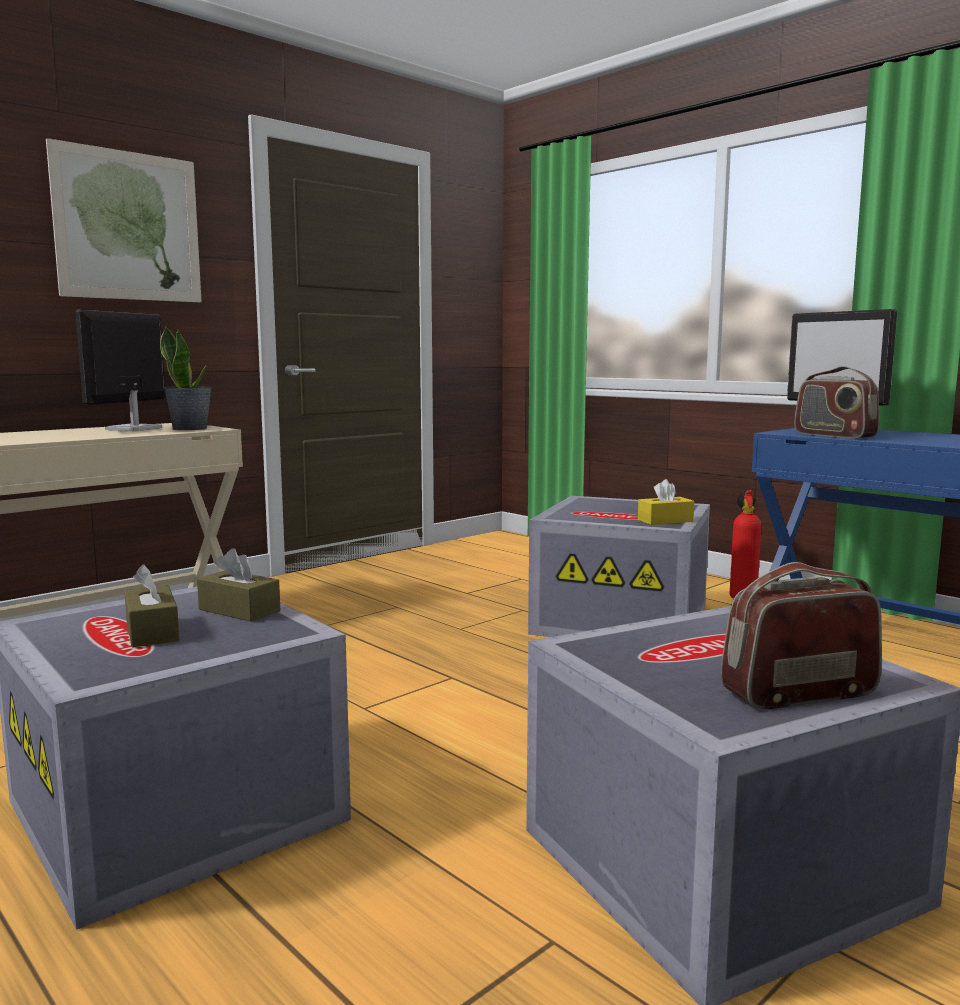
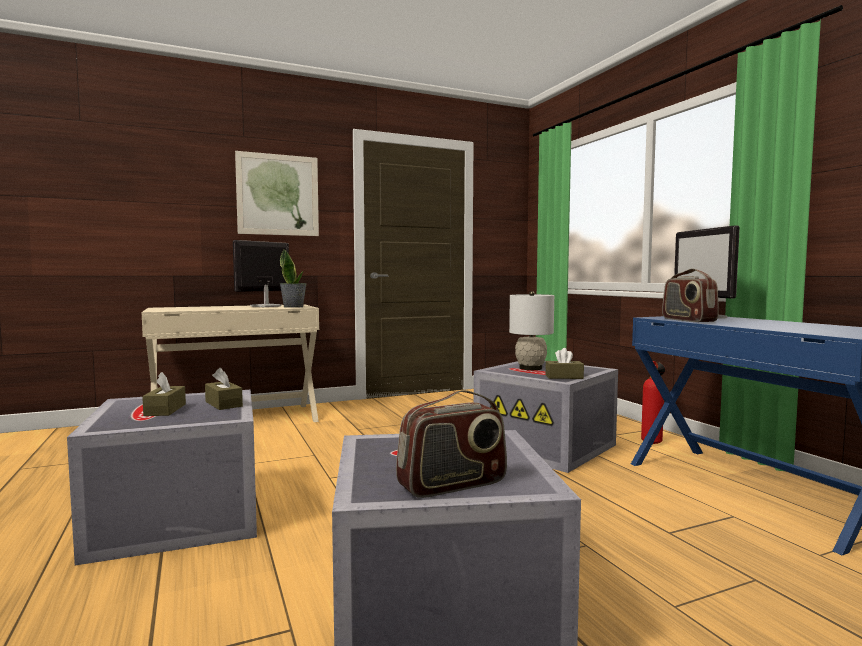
camera: 20 degrees right, 5 degrees down
yellow tissue box [638,479,694,525] -> brown tissue box [545,348,584,379]
radio [721,562,882,709] -> radio turned 150 degrees clockwise [396,390,507,498]
none -> white table lamp [509,291,554,370]

